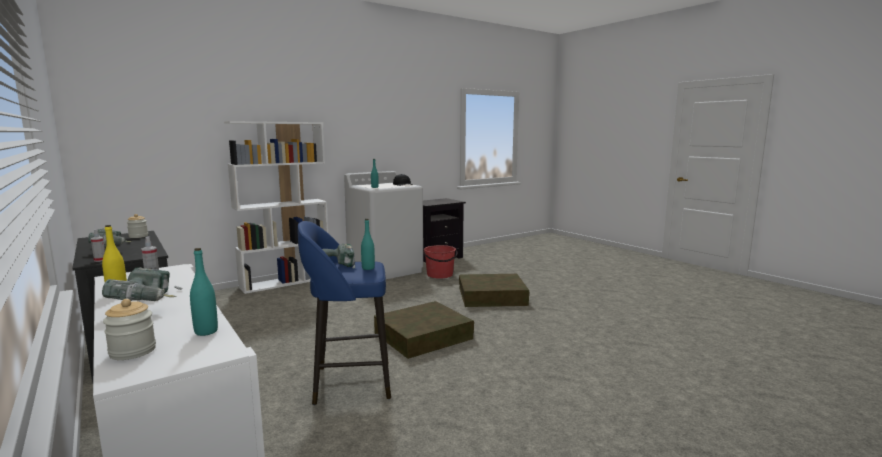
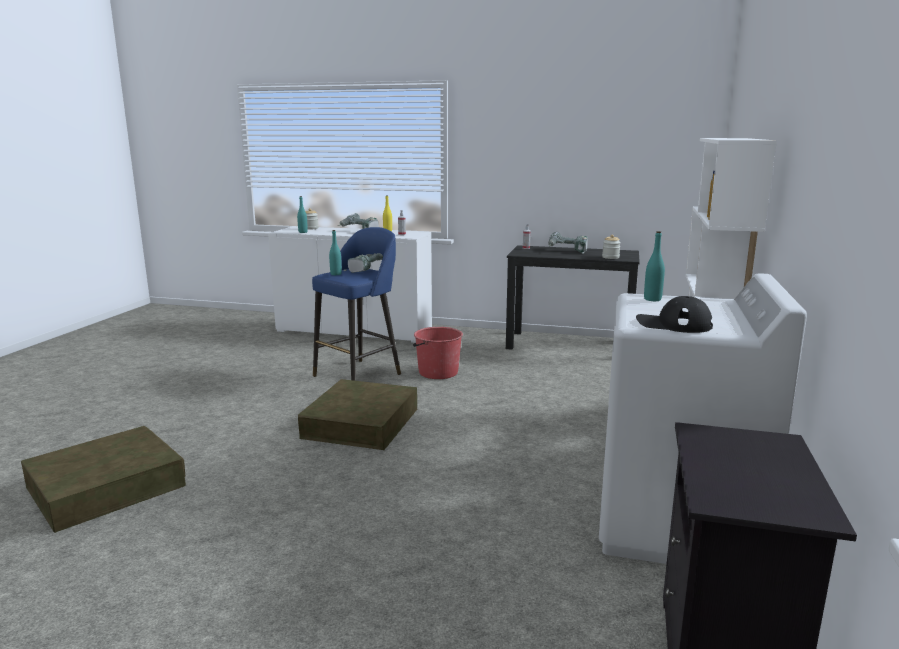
camera: 140 degrees right, 5 degrees up
red bucket [423,245,458,278] -> red bucket moved to [413,327,463,379]
brown storage box [459,274,529,307] -> brown storage box moved to [21,426,186,533]

